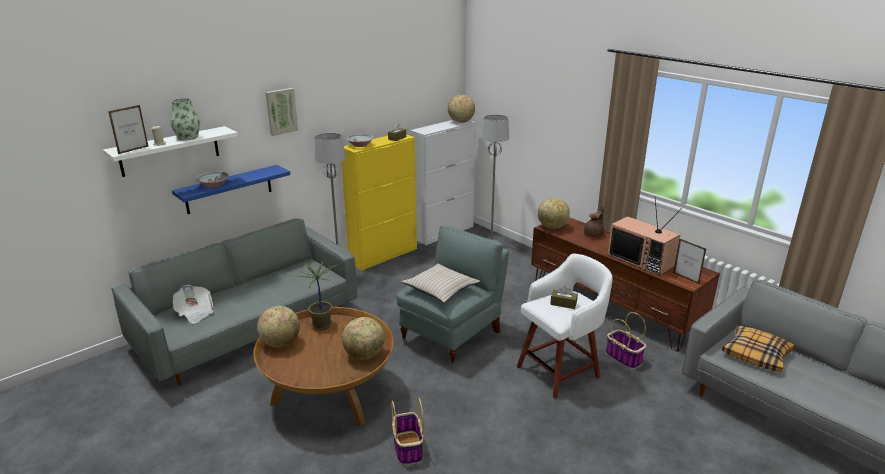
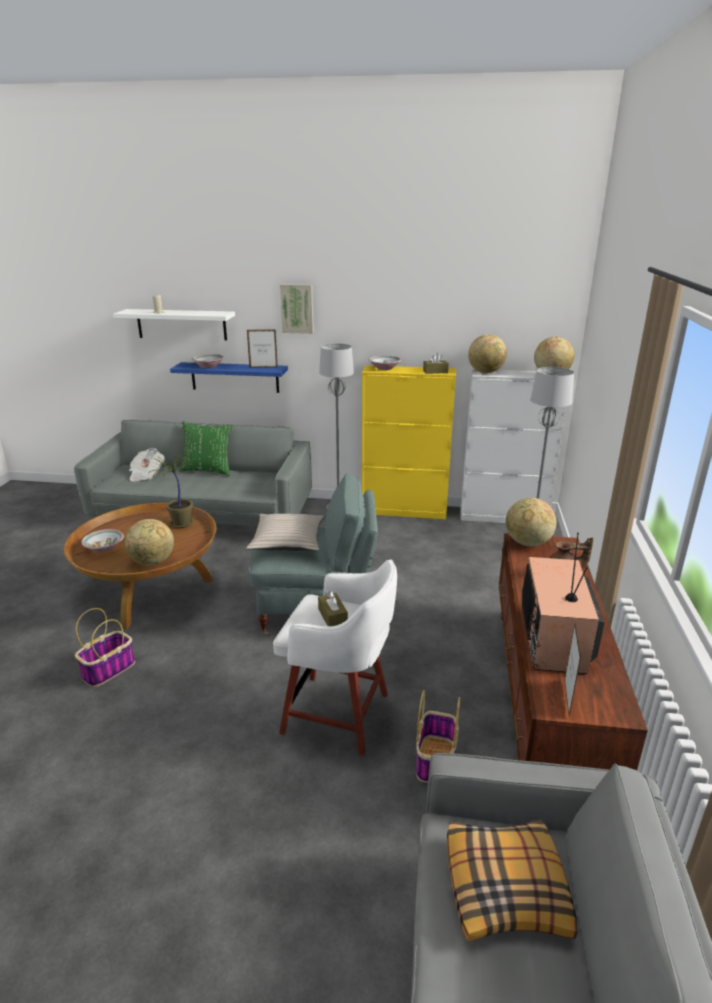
camera: 50 degrees right, 0 degrees up
picture frame [108,105,149,154] -> picture frame moved to [247,329,278,368]
vase [170,98,200,140] -> none
globe [257,306,300,347] -> globe moved to [468,334,507,373]
none -> bowl [81,529,124,553]
none -> green pillow [179,421,232,476]

